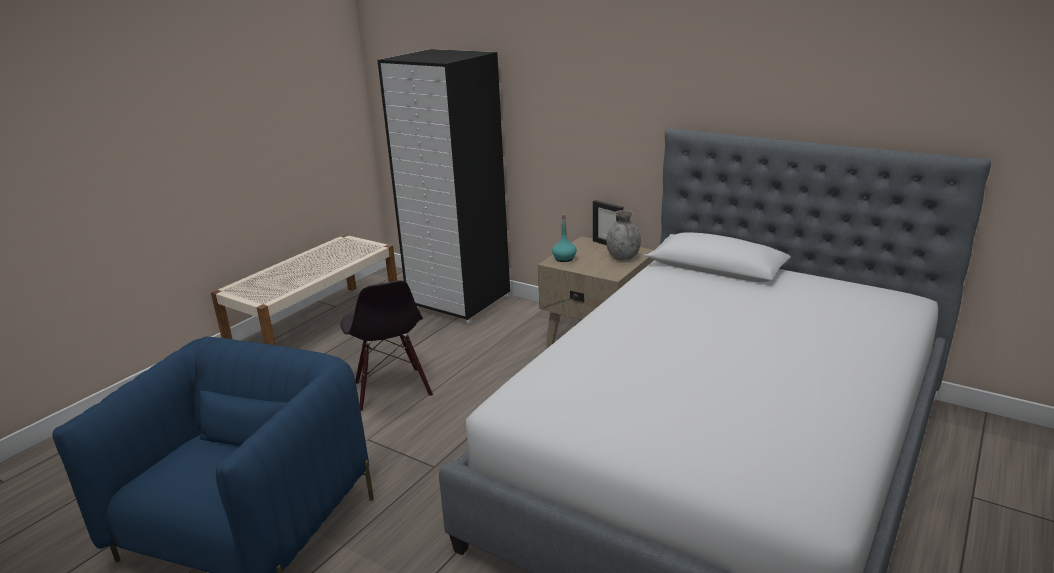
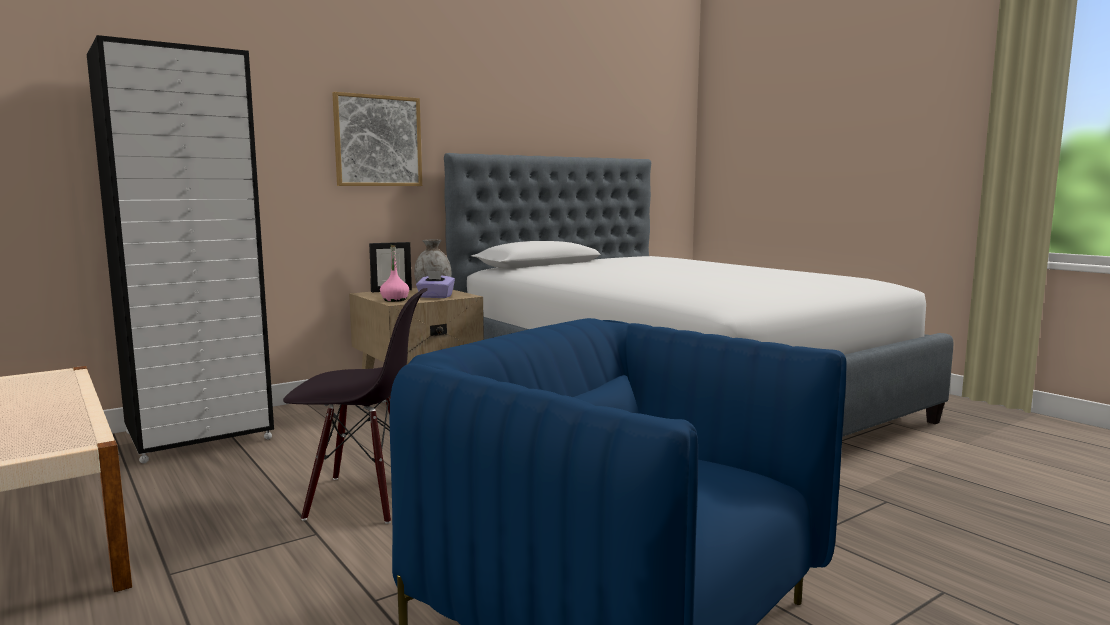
camera: 70 degrees left, 15 degrees down
turquoise bottle [552,214,577,262] -> pink bottle [380,245,409,302]
none -> picture [333,92,422,186]
none -> purple tissue box [416,271,455,298]

